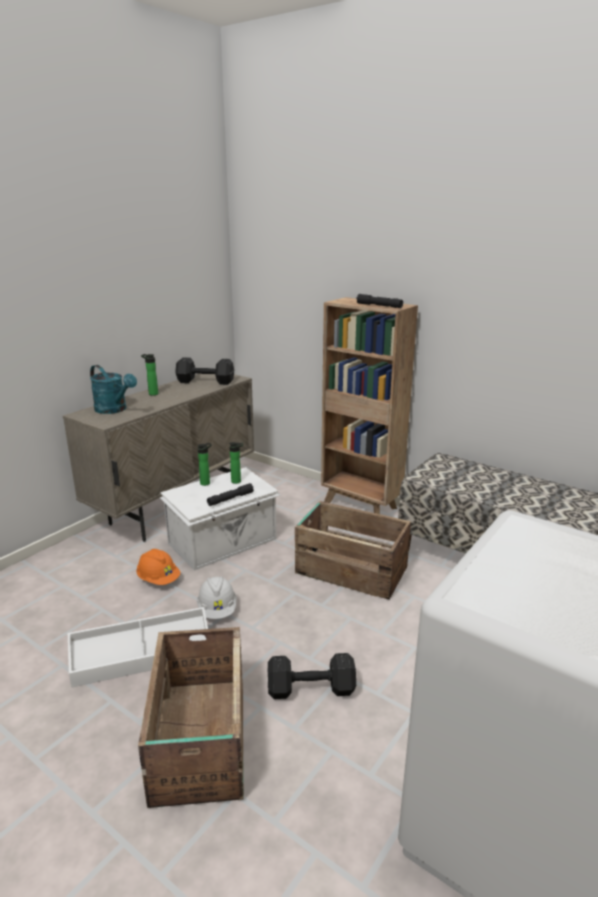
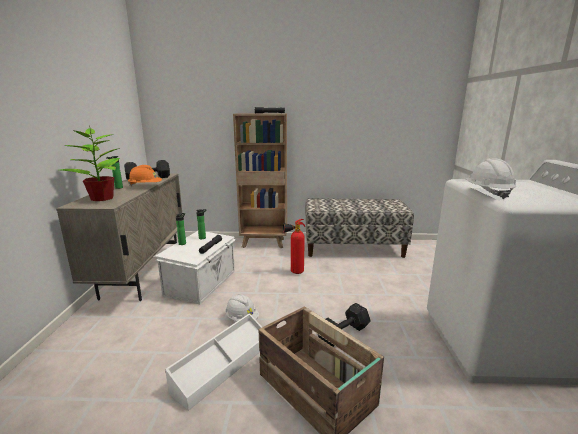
camera: 35 degrees left, 5 degrees down
turquoise watering can [90,365,137,414] -> potted plant [60,126,120,201]
orange hard hat [136,549,180,585] -> orange hard hat moved to [128,165,162,187]
crate [295,501,411,600] -> fire extinguisher [283,219,305,274]
none -> white hard hat [466,159,516,199]

